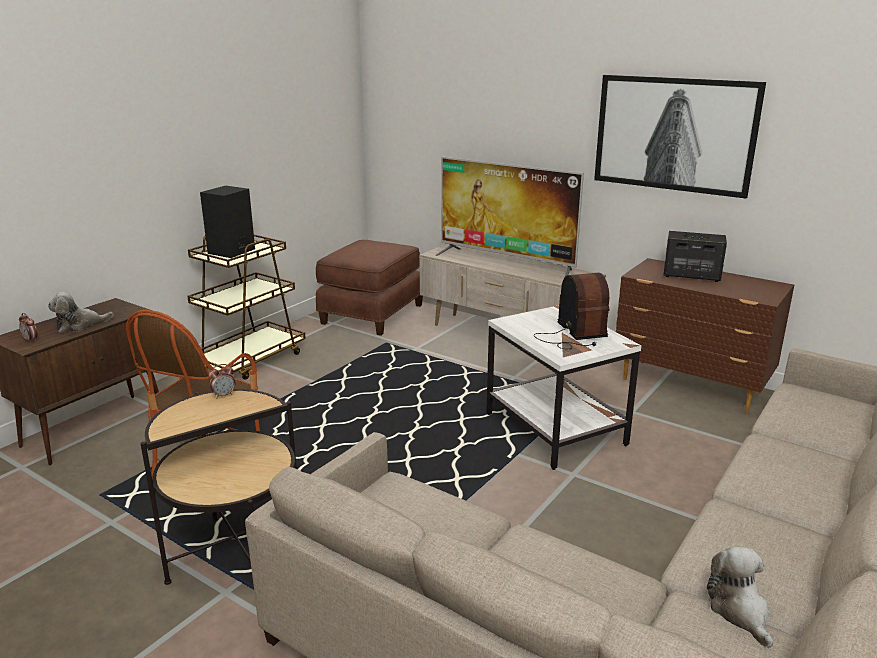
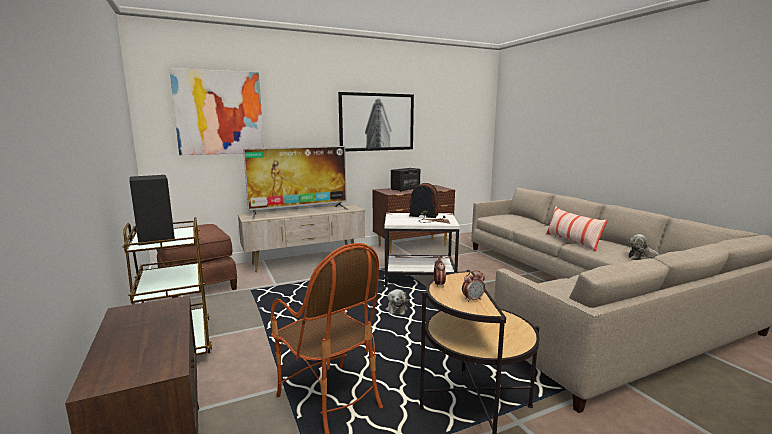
camera: 60 degrees left, 10 degrees down
alarm clock [19,313,38,343] -> alarm clock moved to [462,270,485,302]
plush toy [48,292,114,333] -> plush toy moved to [385,289,410,315]
none -> picture [169,68,264,155]
none -> pillow [545,206,608,252]

